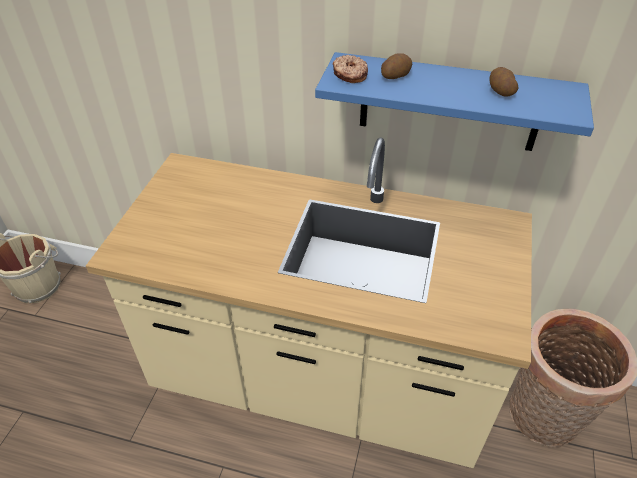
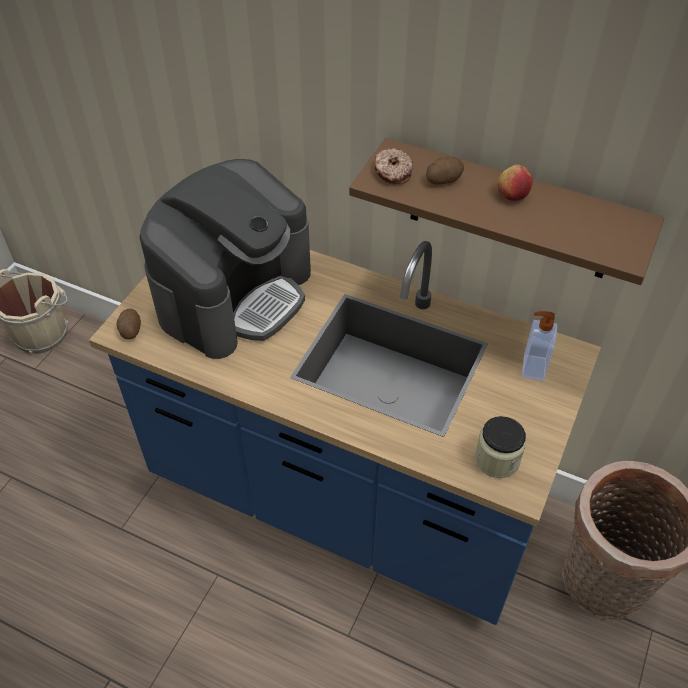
camera: 10 degrees right, 5 degrees up
beige counter [86,137,532,468] -> blue counter [89,241,601,625]
blue shelf [315,52,594,151] -> brown shelf [349,138,664,285]
potato [490,67,518,97] -> potato moved to [116,309,141,340]
none -> coffee machine [139,159,311,359]
none -> jar [475,416,526,478]
none -> apple [497,165,533,201]
none -> soap dispenser [522,311,557,381]

